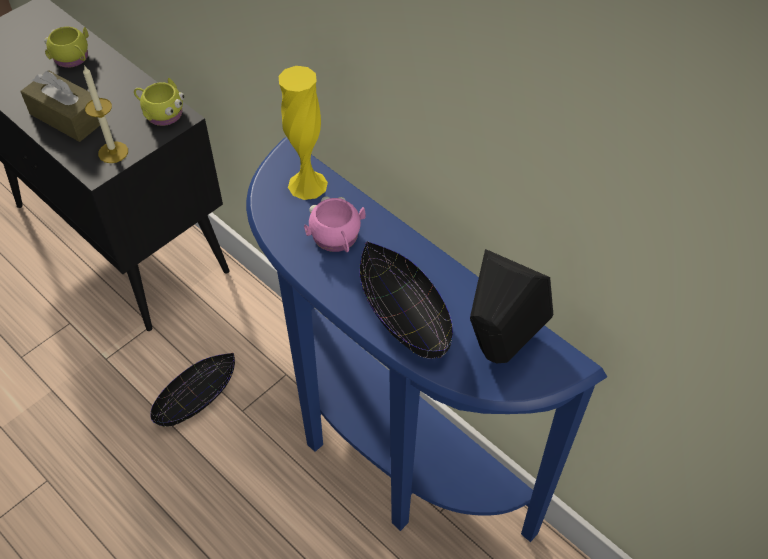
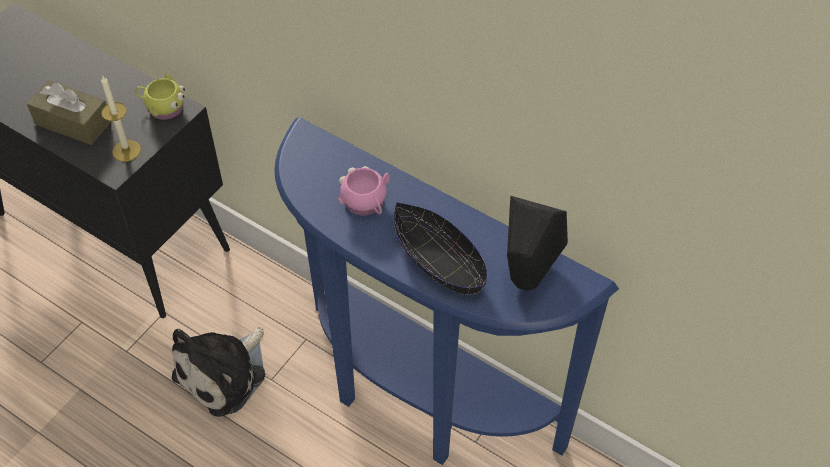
camera: 10 degrees left, 0 degrees up
yellow mug [44,26,89,68] -> none
black bowl [150,353,235,427] -> plush toy [172,327,265,417]
yellow vase [279,66,328,200] -> none

